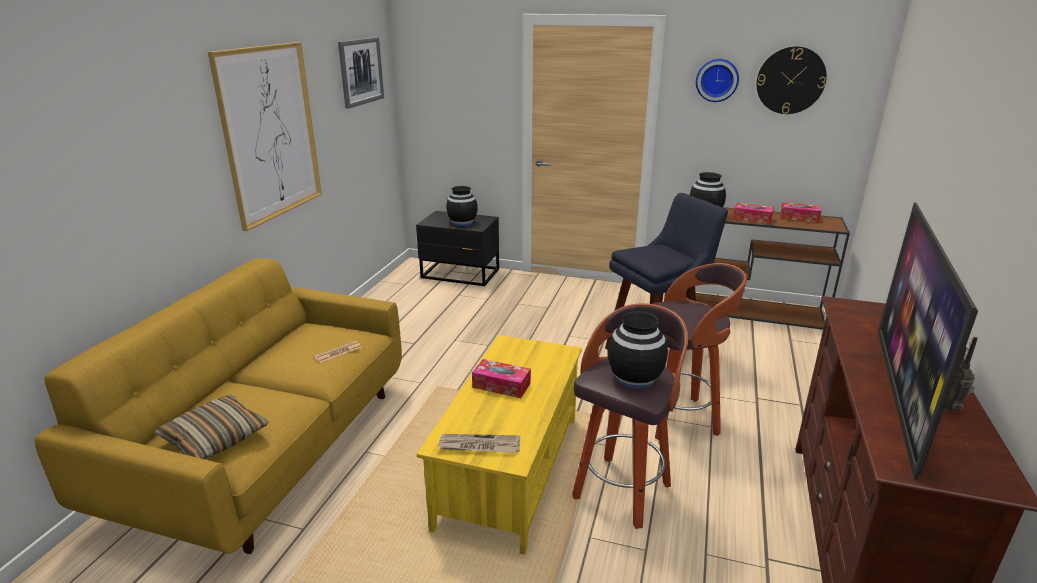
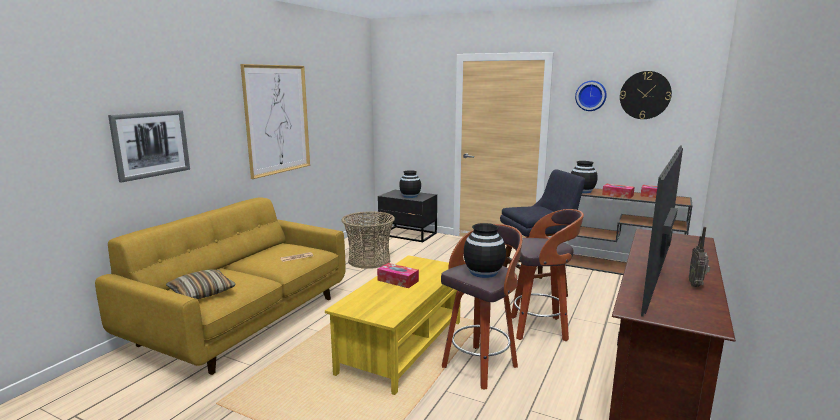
camera: 10 degrees right, 10 degrees down
picture [338,37,384,109] -> picture moved to [108,110,190,183]
newspaper [437,434,520,453] -> none
none -> basket [342,212,395,269]

